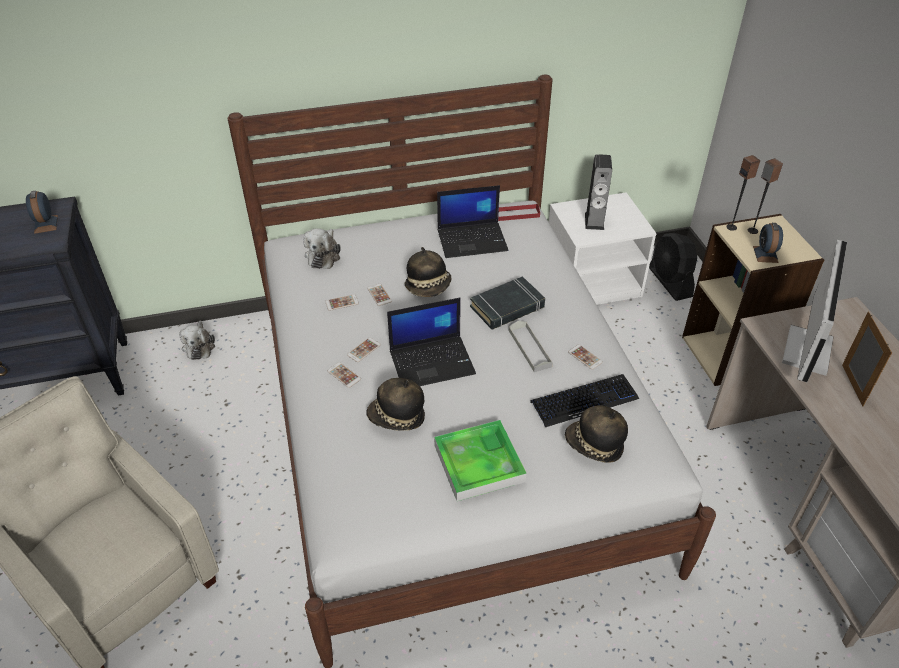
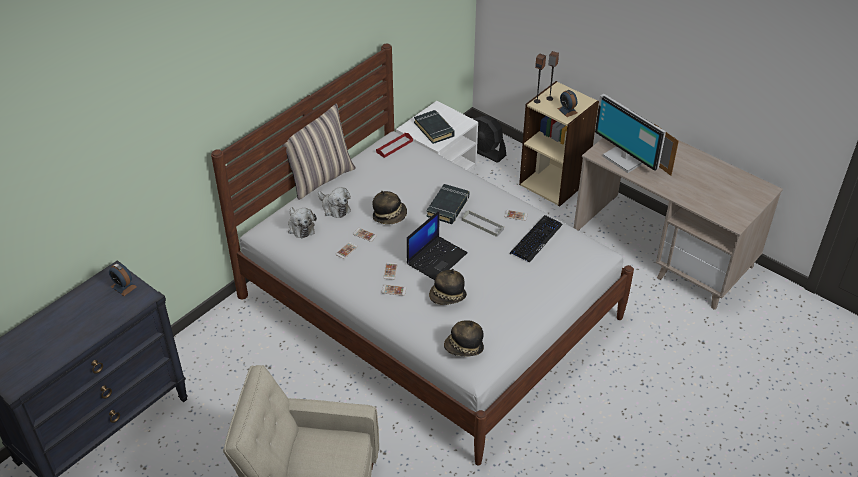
camera: 35 degrees left, 0 degrees up
plush toy [179,321,215,360] -> plush toy moved to [318,187,351,218]
tray [434,420,527,501] -> none
laptop [437,185,508,258] -> none
hat [565,405,628,463] -> hat moved to [444,320,484,356]
speaker [585,154,612,230] -> black book [414,110,455,144]
monitor [782,240,847,382] -> monitor turned 150 degrees clockwise [595,94,666,173]
none -> pillow [282,103,356,200]

